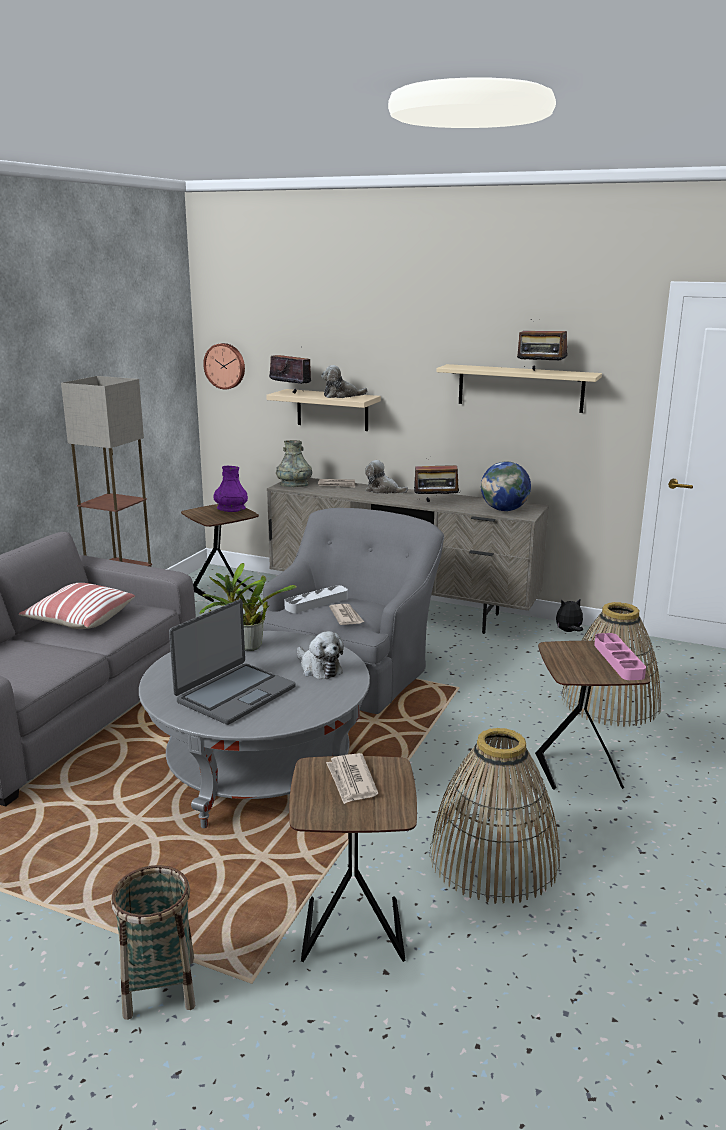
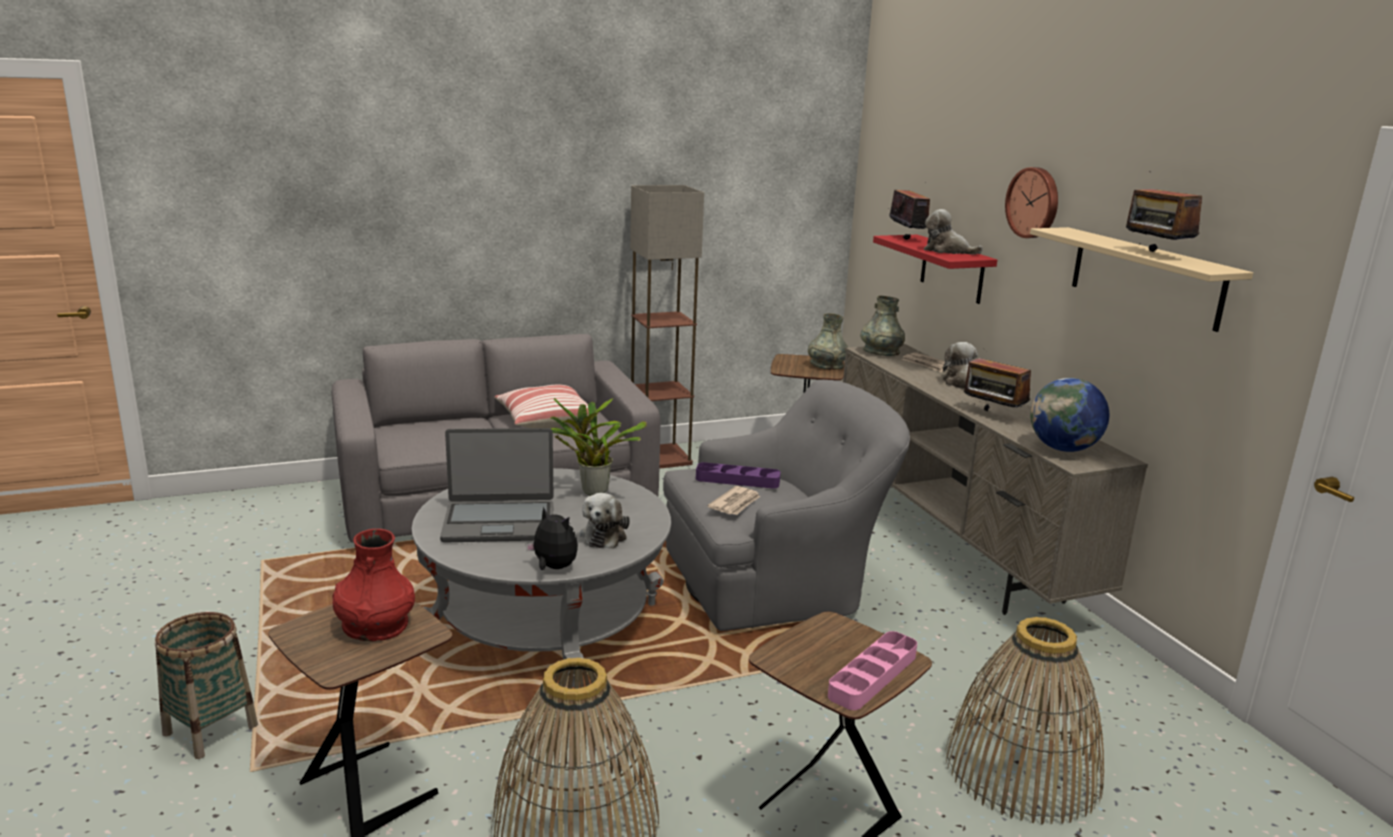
camera: 45 degrees right, 0 degrees up
wall clock [203,343,245,389] -> wall clock moved to [1005,167,1058,238]
purple vase [213,466,248,512] -> grey vase [808,313,848,370]
beige shelf [266,389,381,431] -> red shelf [873,235,997,304]
grey tray [284,585,348,613] -> purple tray [696,462,781,489]
newspaper [326,753,378,804] -> red vase [332,529,415,641]
plush toy [556,599,583,632] -> plush toy moved to [526,507,578,570]

